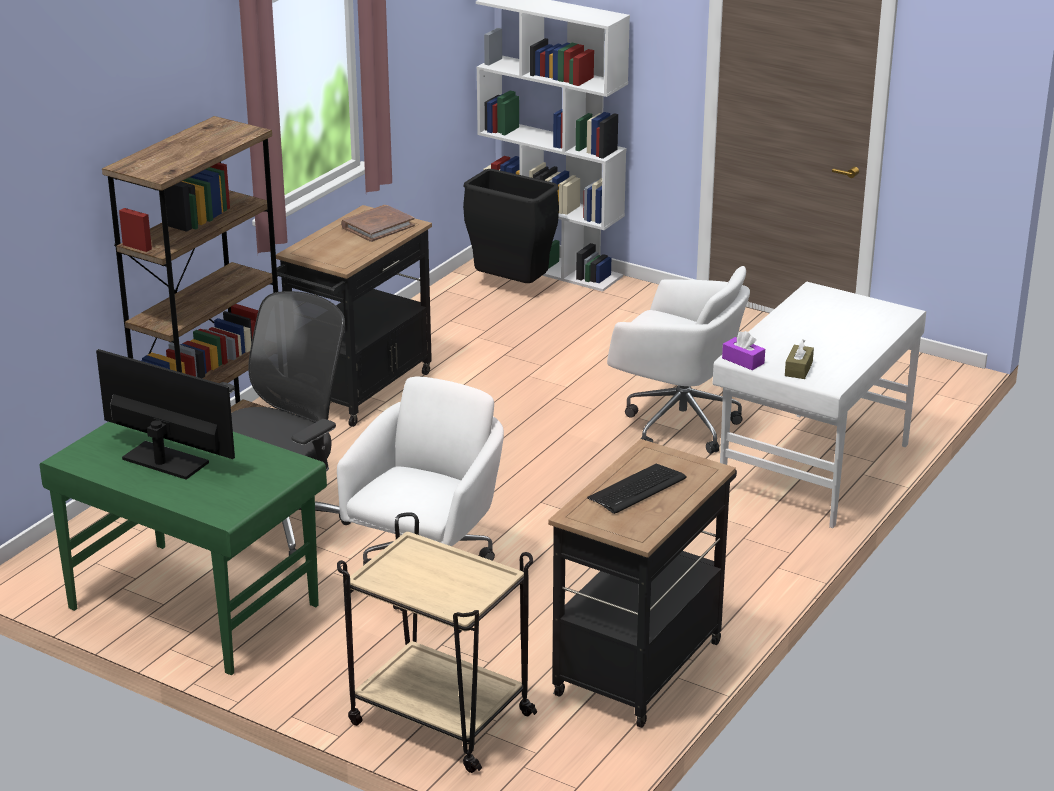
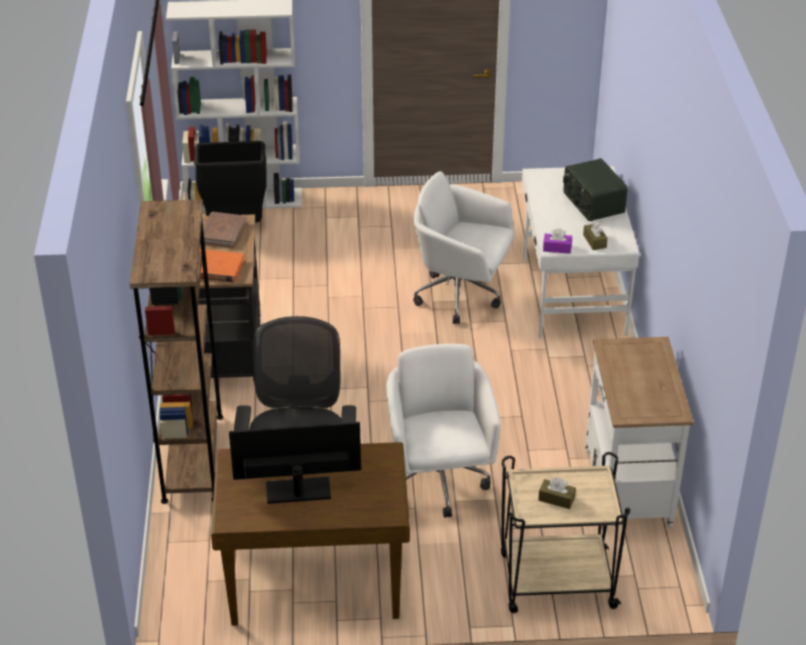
camera: 35 degrees left, 10 degrees up
green desk [40,422,327,675] -> brown desk [211,442,410,626]
black cart [548,439,737,728] -> white cart [586,337,694,530]
keyboard [587,464,687,514] -> none
white office chair [607,266,750,454] -> white office chair turned 150 degrees counterclockwise [413,171,514,324]
none -> orange book [199,249,245,282]
none -> brown tissue box [538,478,576,509]
none -> radio [563,158,628,221]

